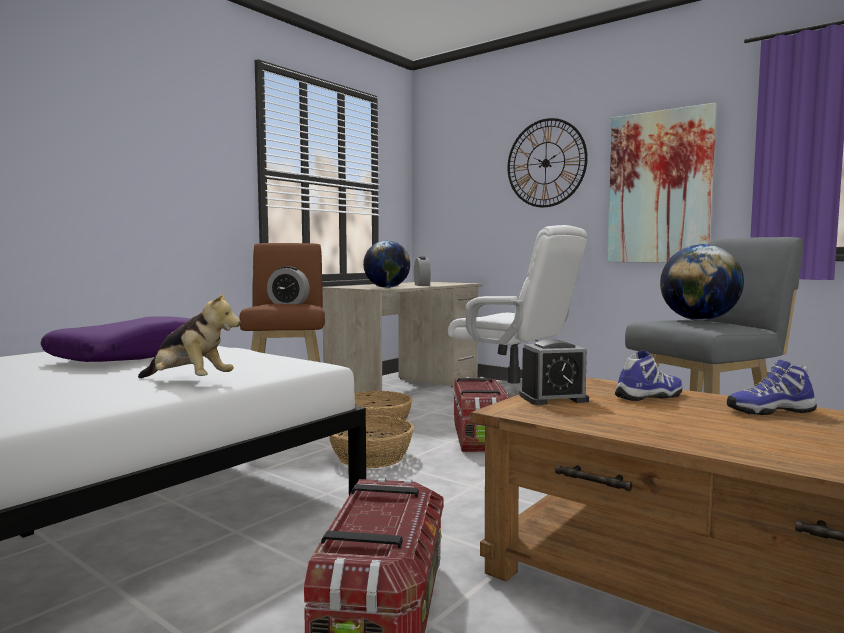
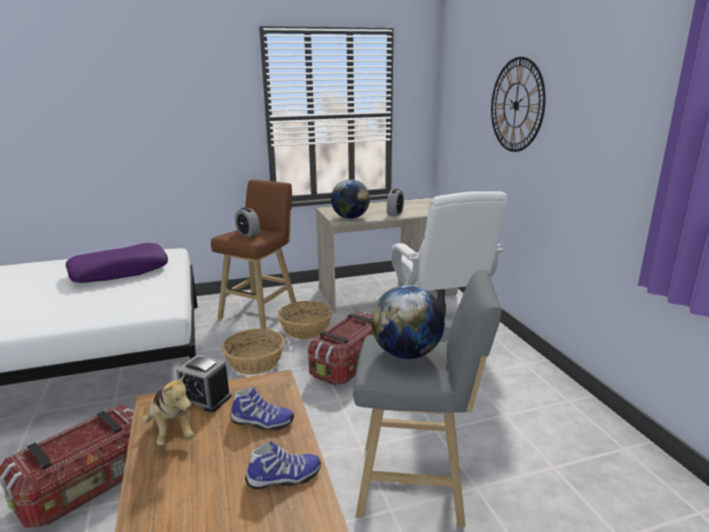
camera: 35 degrees right, 15 degrees up
plush toy [138,291,241,378] -> plush toy moved to [142,372,194,446]
picture [607,103,717,263] -> none
shoe [727,360,817,415] -> shoe turned 135 degrees clockwise [245,441,321,489]

